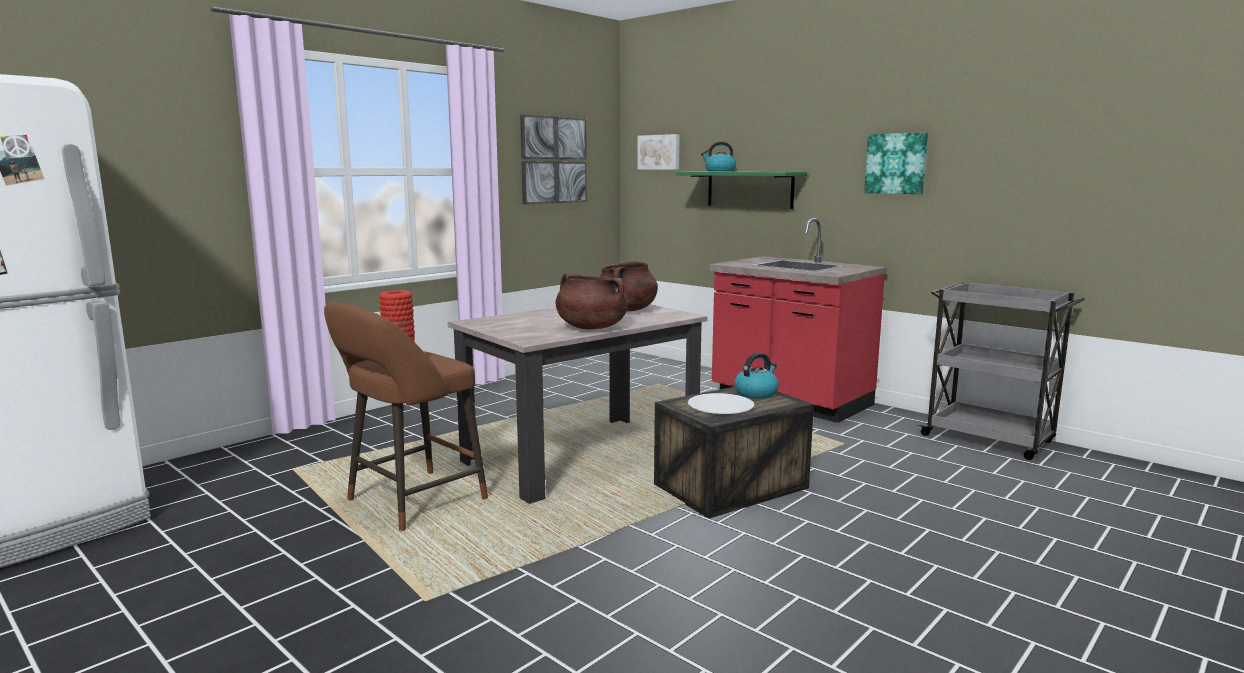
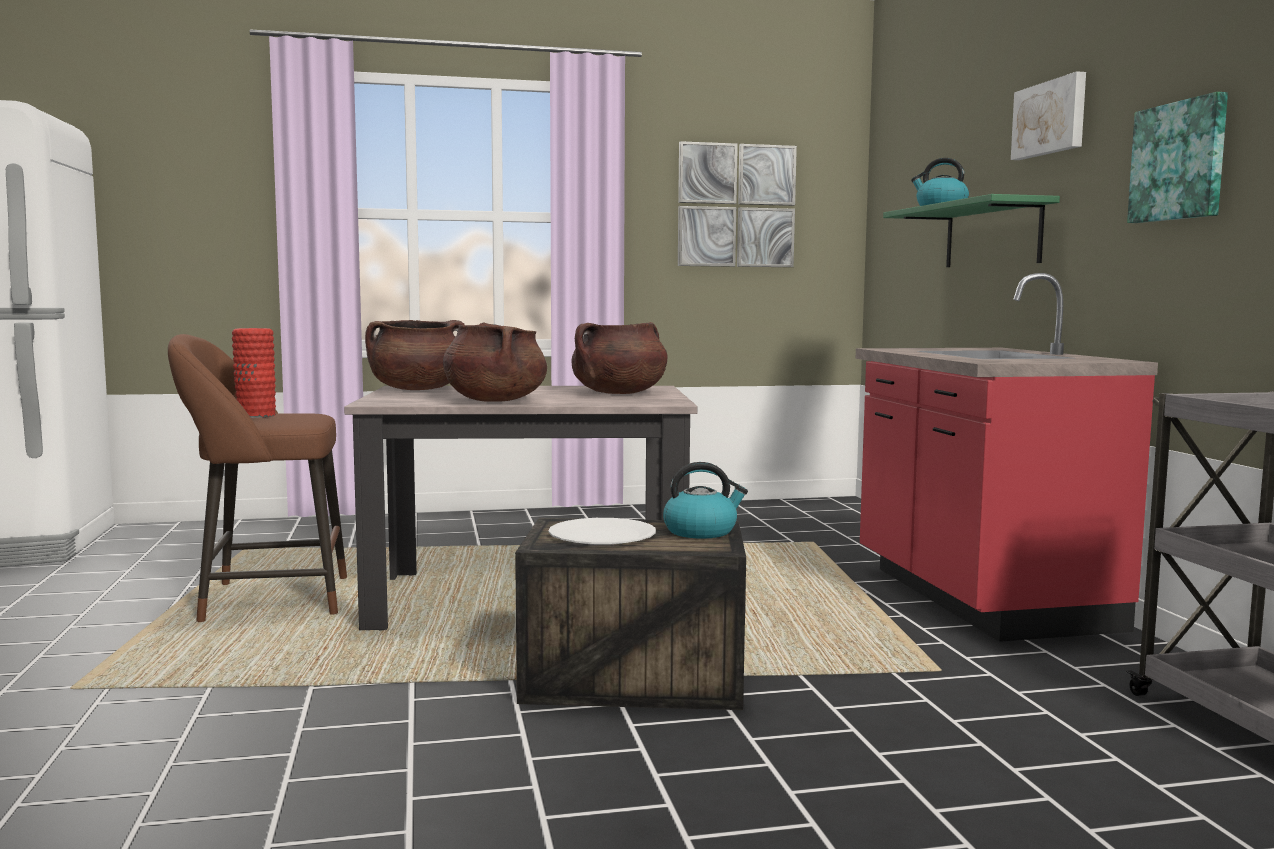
camera: 35 degrees right, 5 degrees down
picture [637,134,680,170] -> picture moved to [1011,71,1086,160]
none -> brown cooking pot [365,320,465,390]

